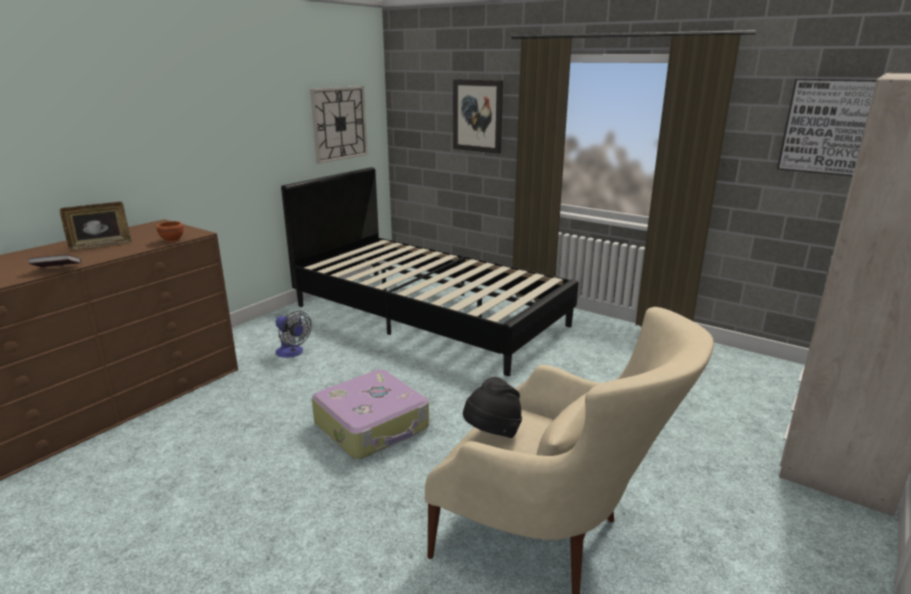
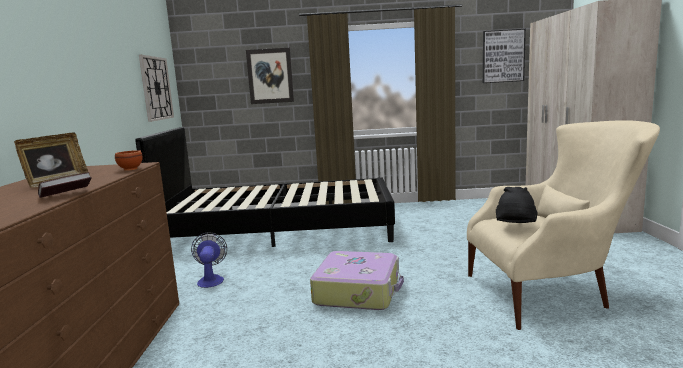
camera: 35 degrees left, 10 degrees down
fan [276,311,312,358] -> fan turned 105 degrees counterclockwise [191,232,227,288]

